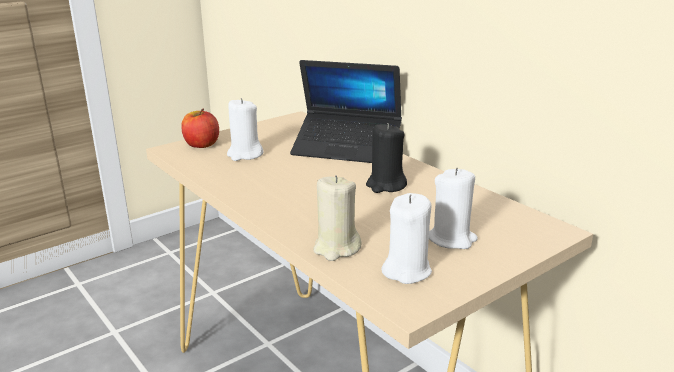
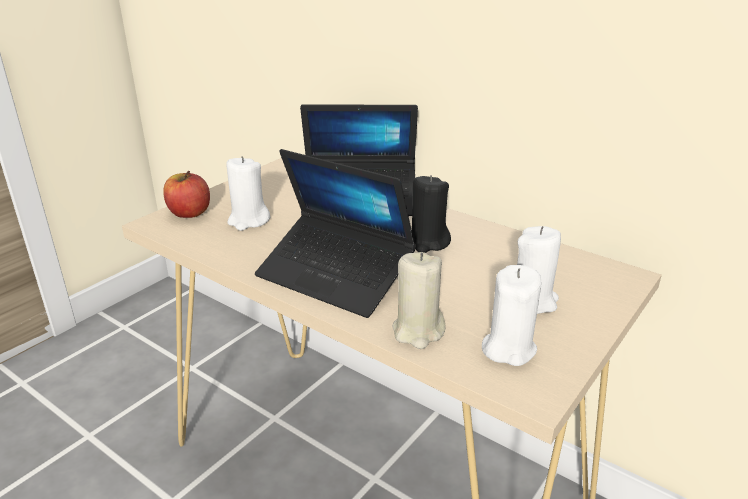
camera: 15 degrees left, 5 degrees up
none -> laptop [255,149,416,318]

